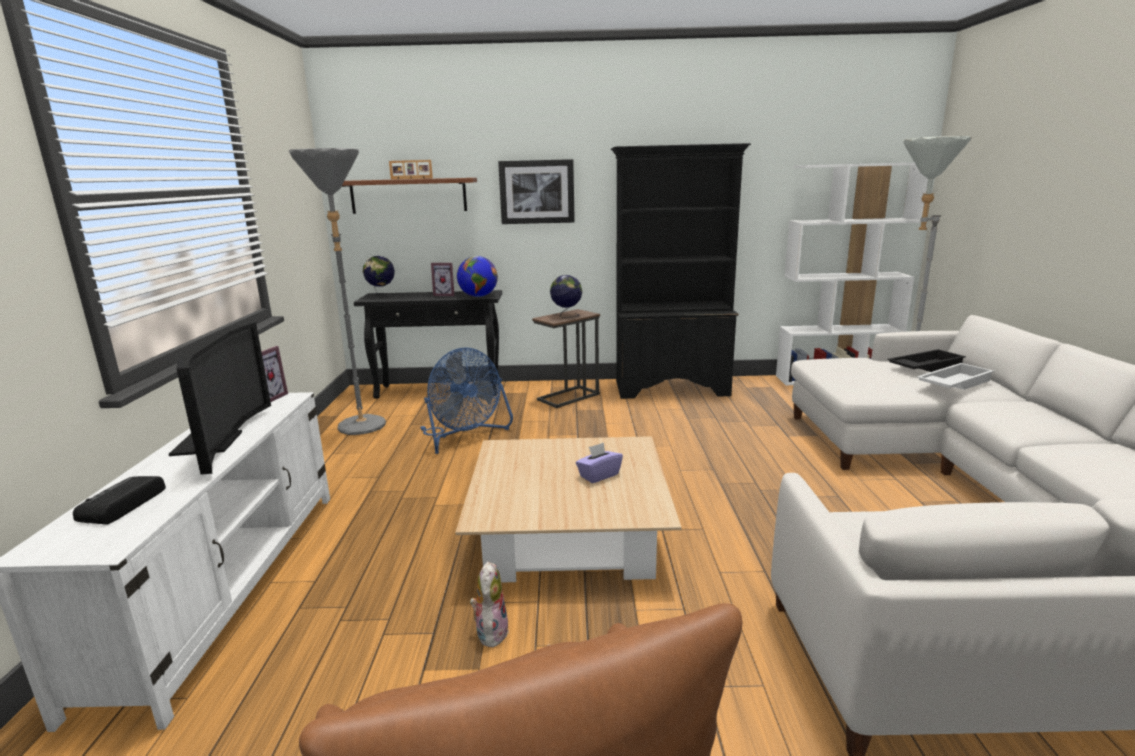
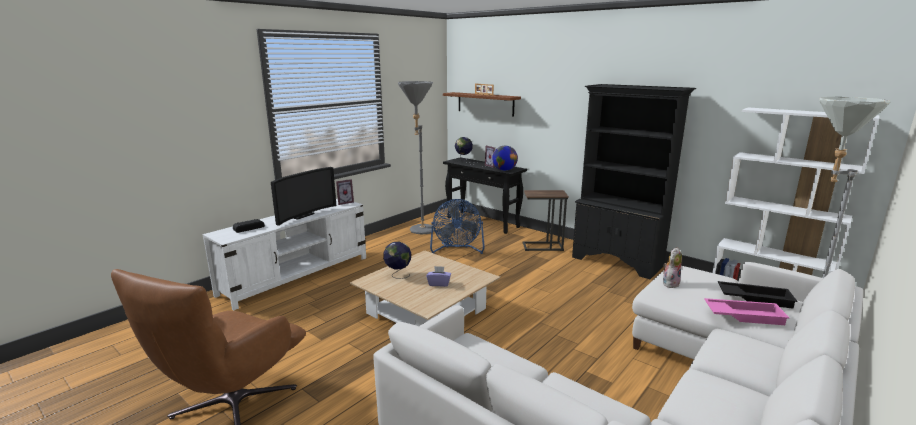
camera: 40 degrees right, 0 degrees up
plush toy [470,561,509,647] -> plush toy moved to [663,247,682,288]
picture [498,159,575,224] -> none
globe [550,275,582,318] -> globe moved to [383,242,411,279]
white tray [916,363,994,390] -> pink tray [704,298,789,325]

